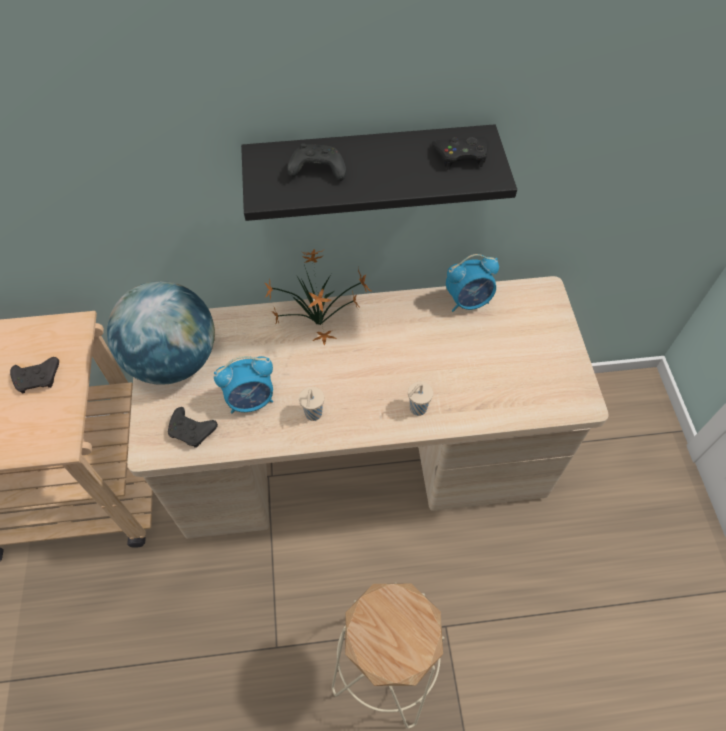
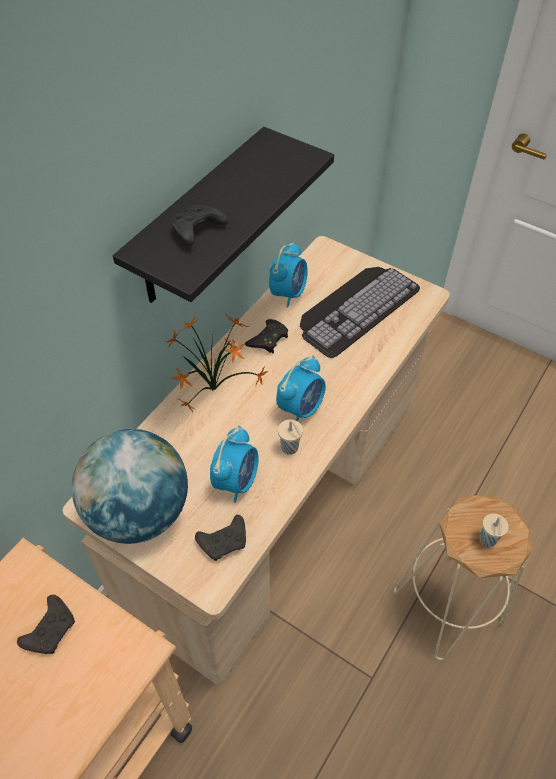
camera: 50 degrees left, 5 degrees down
beige cup [408,381,433,416] -> beige cup moved to [479,513,509,547]
black game controller [432,137,488,169] -> black game controller moved to [245,319,288,353]
none -> alarm clock [276,356,326,421]
none -> keyboard [300,267,420,358]

